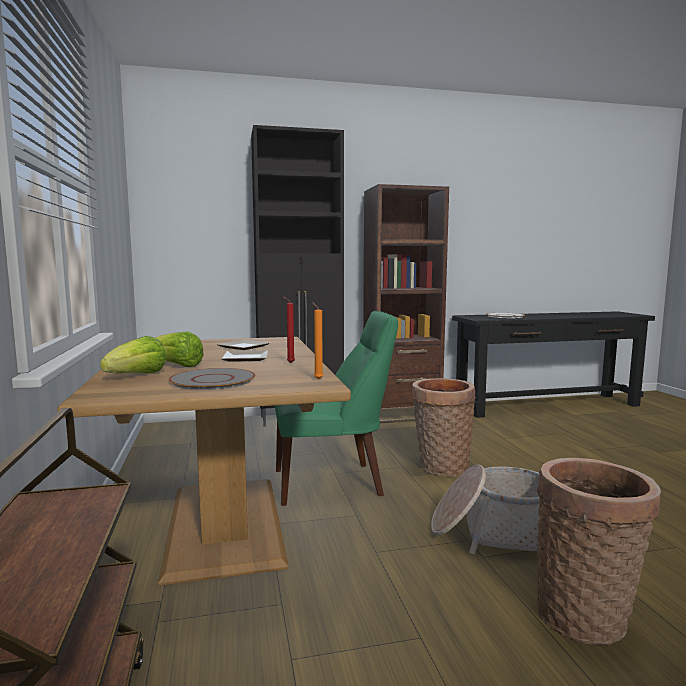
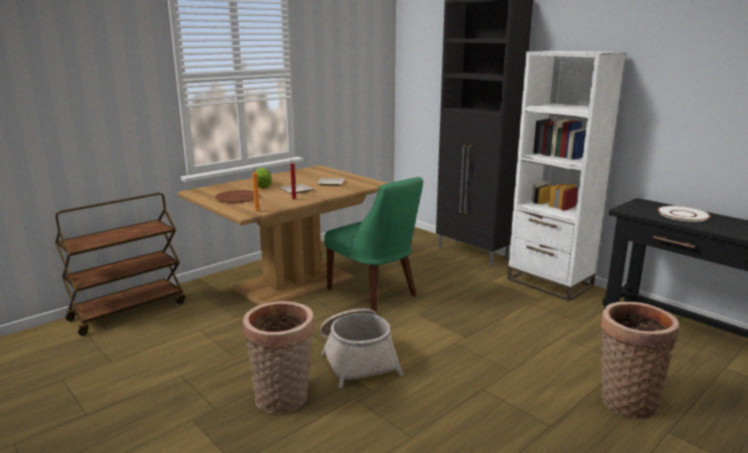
camera: 60 degrees right, 10 degrees up
lettuce [100,336,166,373] -> none
grey plate [169,368,255,390] -> brown plate [215,190,259,203]
brown bookcase [363,184,449,423] -> white bookcase [507,51,626,301]
basket [411,378,476,477] -> basket moved to [601,302,679,419]

